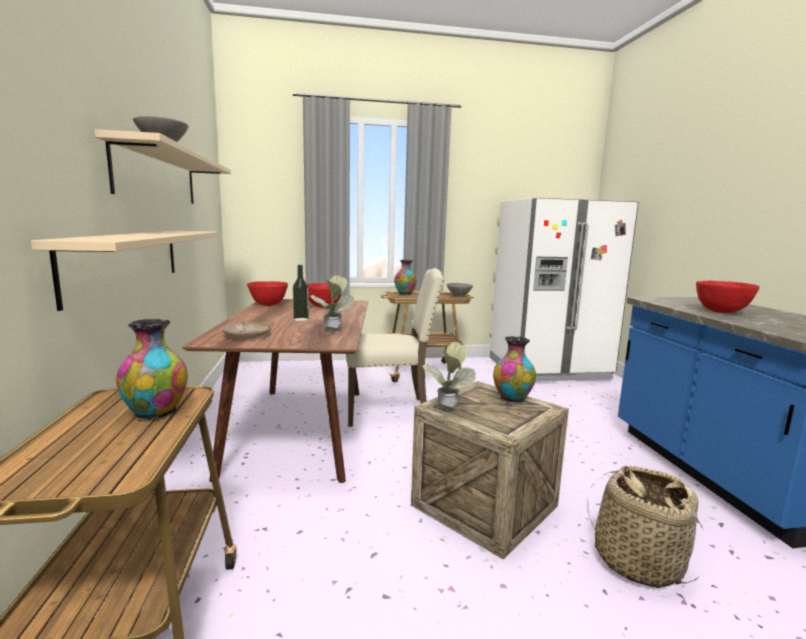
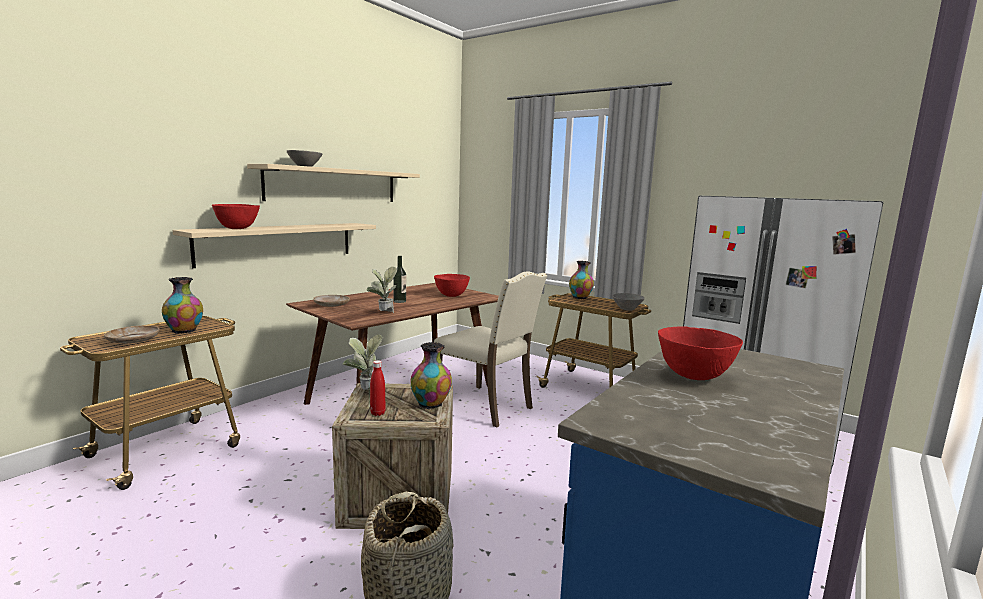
camera: 45 degrees right, 0 degrees up
red bowl [247,281,288,306] -> red bowl moved to [212,204,260,229]
none -> beige plate [104,325,160,343]
none -> red bottle [370,360,386,416]

